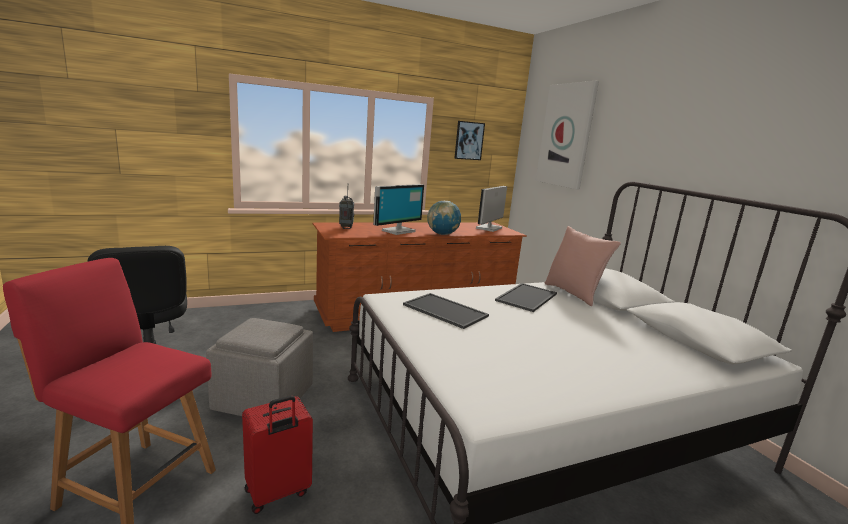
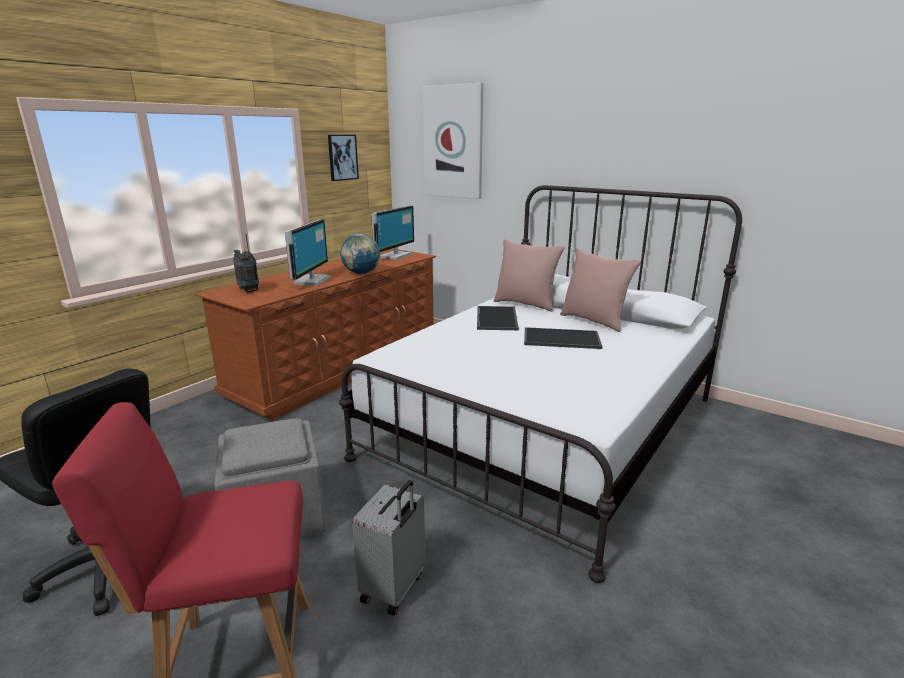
camera: 30 degrees left, 5 degrees up
red suitcase [242,396,313,514] -> grey suitcase [352,480,425,615]
tray [403,293,489,329] -> tray moved to [524,327,602,349]
monitor [476,186,507,232] -> monitor turned 150 degrees counterclockwise [371,205,414,260]
none -> pink pillow [560,249,641,332]

